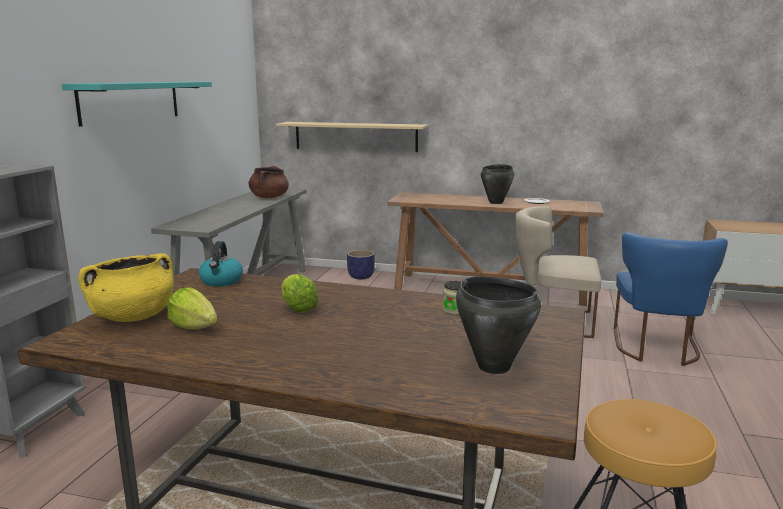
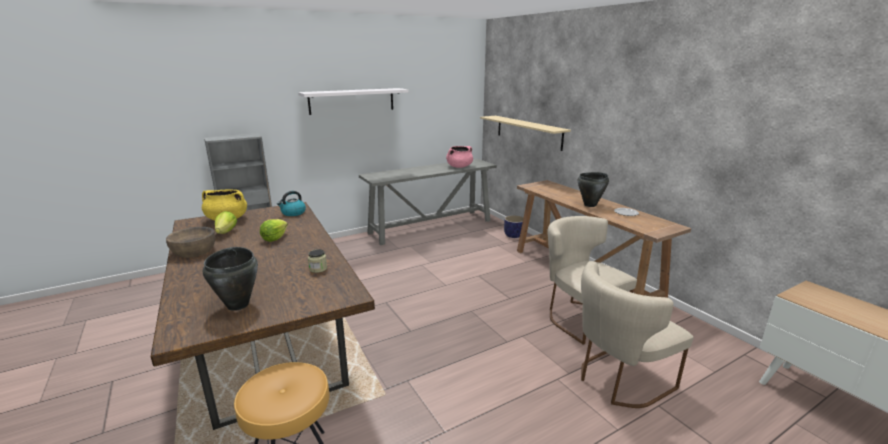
camera: 45 degrees right, 5 degrees up
turquoise shelf [62,82,212,127] -> white shelf [298,88,408,115]
brown cooking pot [249,166,289,198] -> pink cooking pot [446,146,473,168]
blue chair [614,232,728,366] -> beige chair [581,261,694,408]
none -> brown bowl [166,227,215,258]

